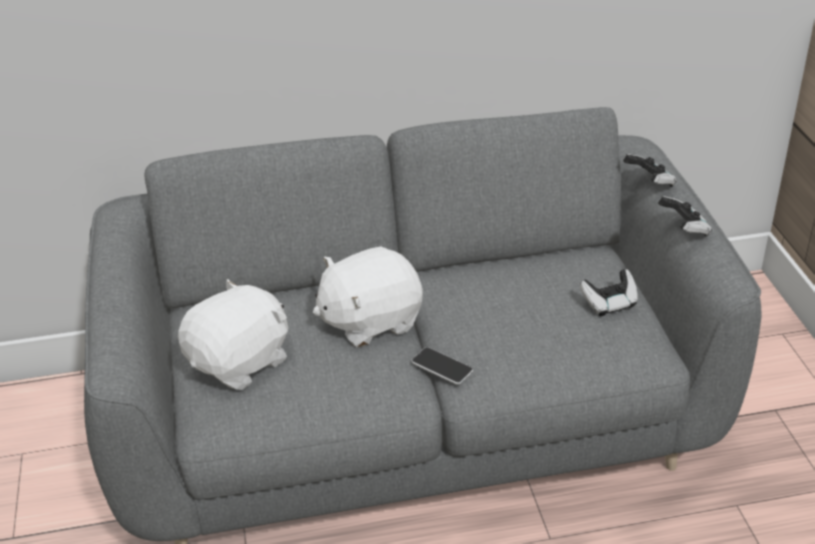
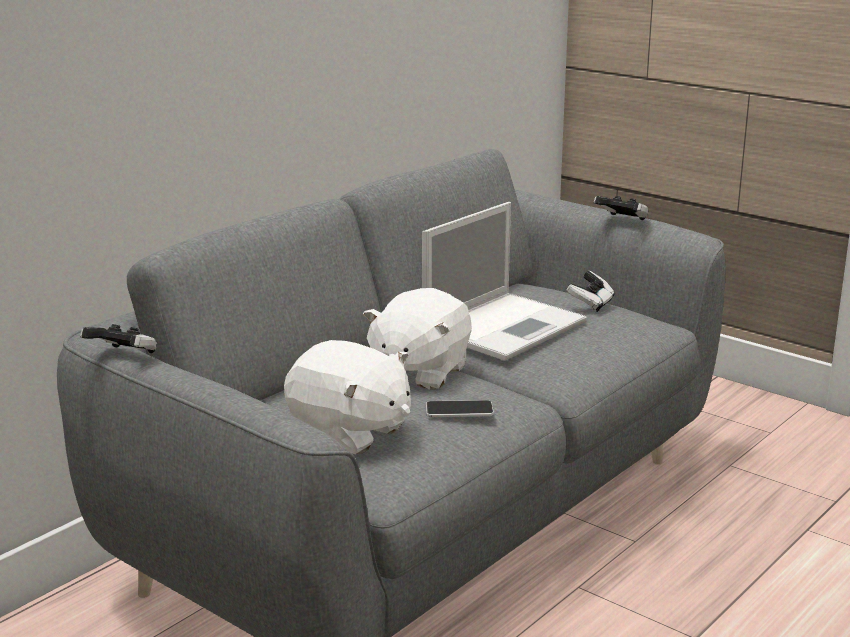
camera: 40 degrees left, 15 degrees down
white plush toy [178,279,288,390] -> white plush toy turned 120 degrees clockwise [284,340,411,454]
phone [411,347,473,385] -> phone moved to [426,400,494,417]
game controller [623,154,677,187] -> game controller moved to [80,324,157,353]
none -> laptop [422,202,587,361]

